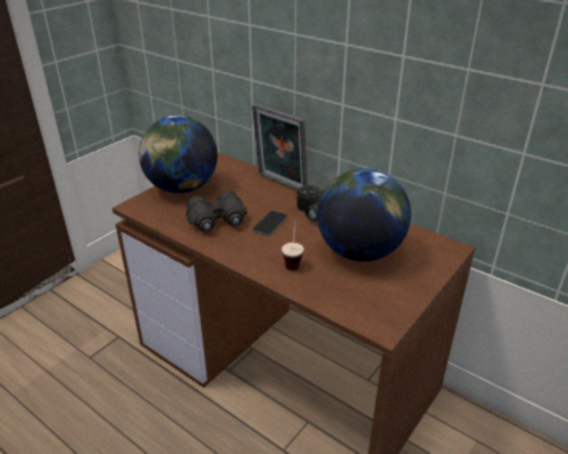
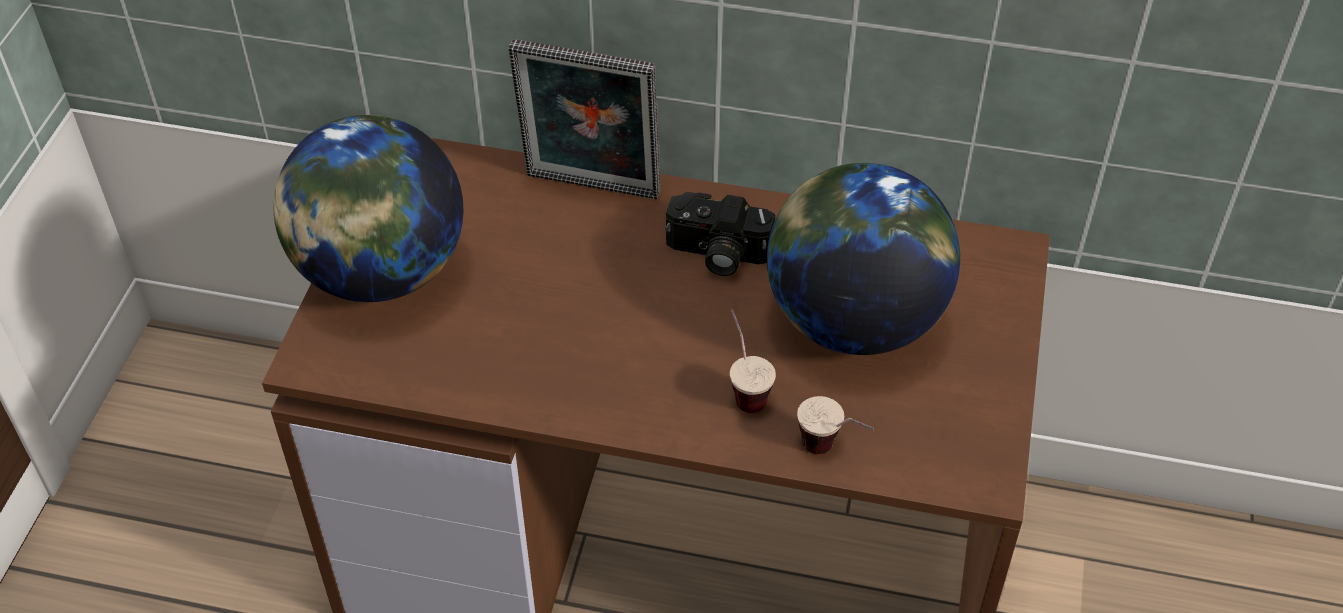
camera: 25 degrees left, 15 degrees up
black binoculars [186,191,247,232] -> none
phone [252,211,288,236] -> none
none -> cup [797,396,875,454]

